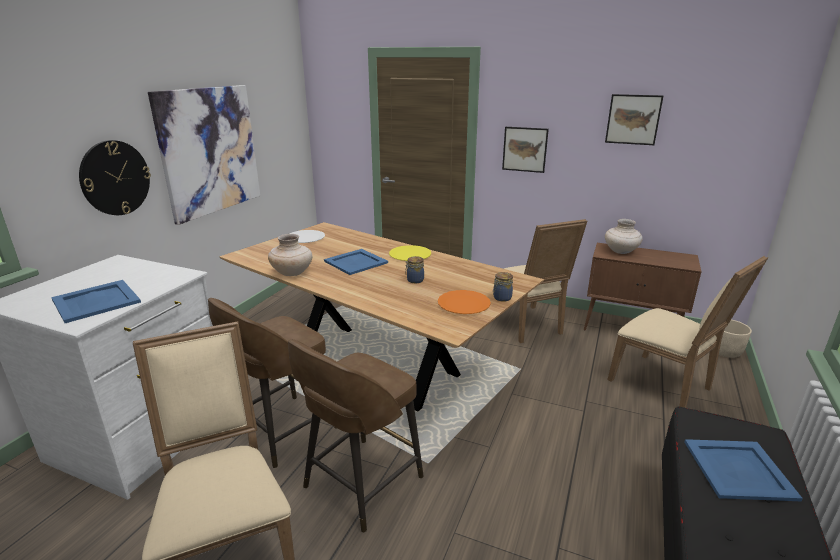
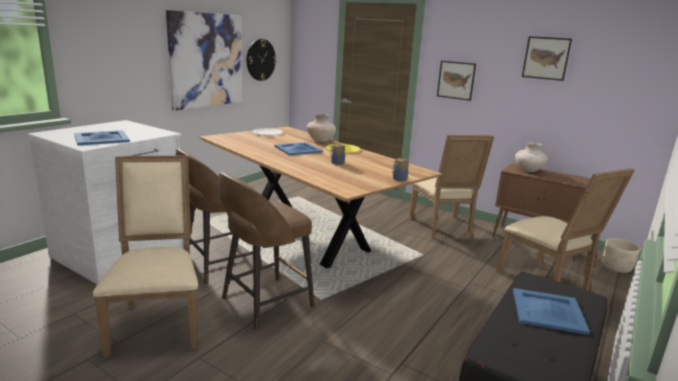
camera: 10 degrees right, 5 degrees down
wall clock [79,140,151,215] -> wall clock moved to [247,39,277,81]
beige vase [268,234,312,276] -> beige vase moved to [307,113,336,142]
orange plate [438,290,491,314] -> none

